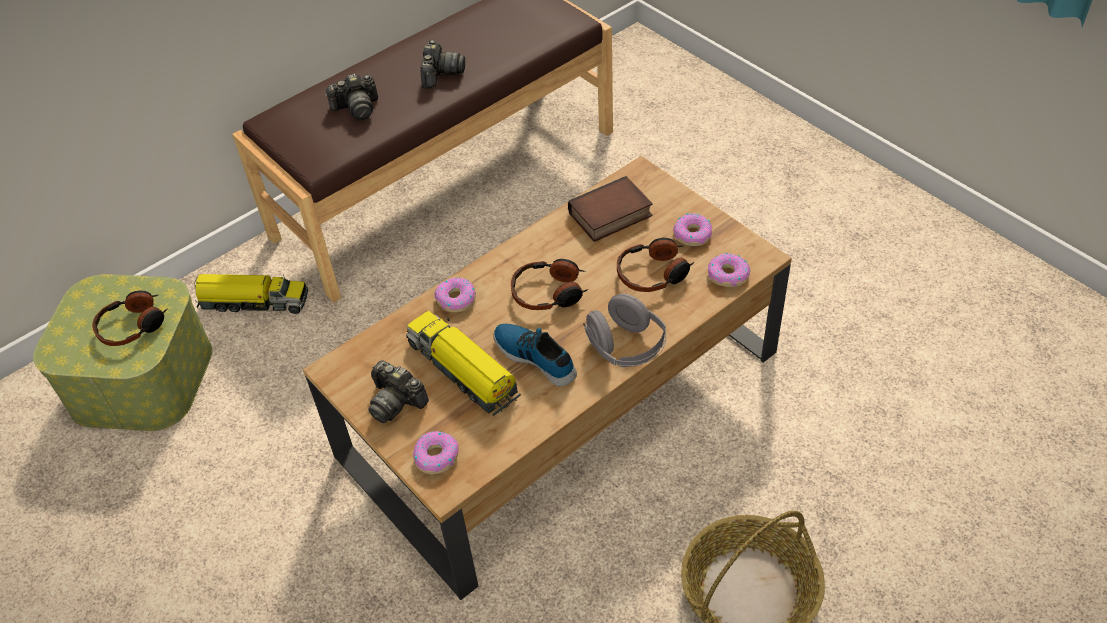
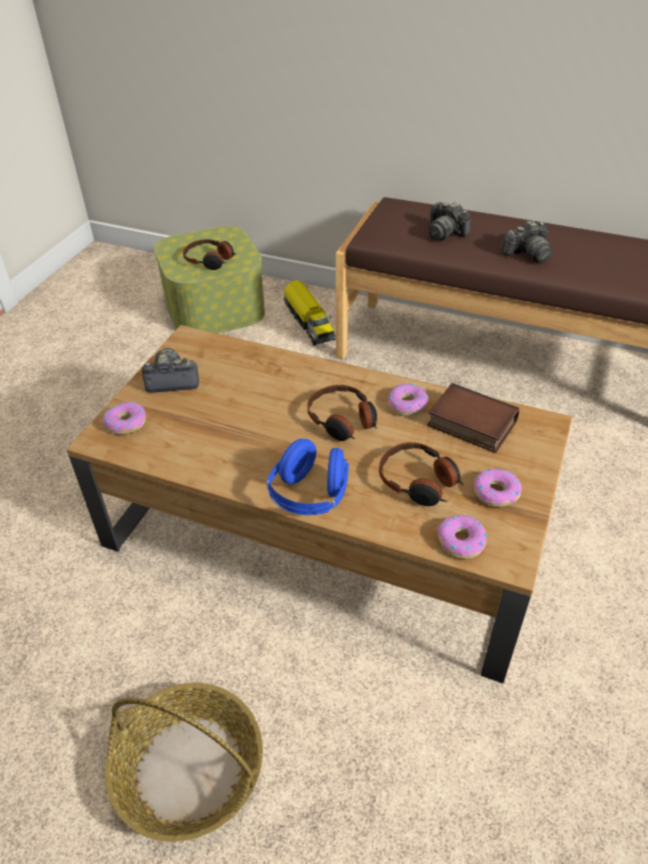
camera: 60 degrees right, 5 degrees down
camera [368,360,429,423] -> camera turned 75 degrees clockwise [142,348,199,393]
toy truck [406,311,521,416] -> none
donut [435,277,476,313] -> donut moved to [388,383,429,416]
shoe [494,324,577,386] -> none
grey headphones [583,293,666,367] -> blue headphones [266,439,349,515]

